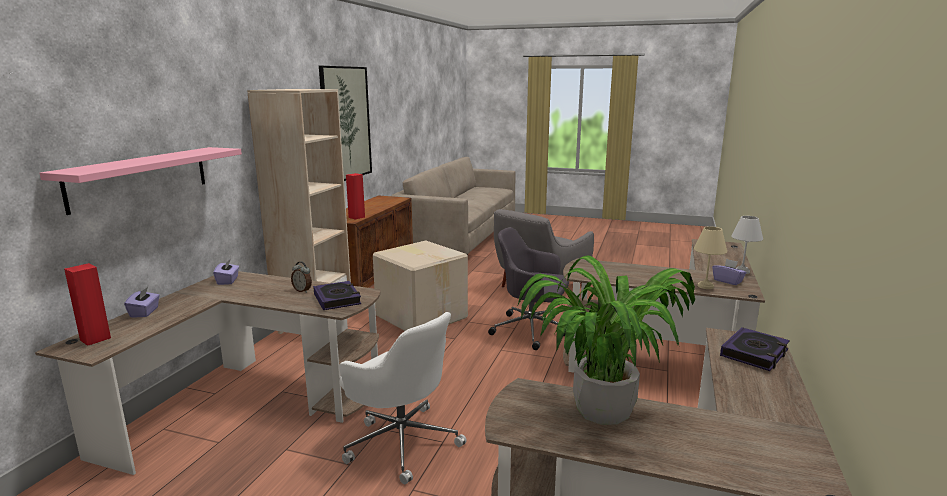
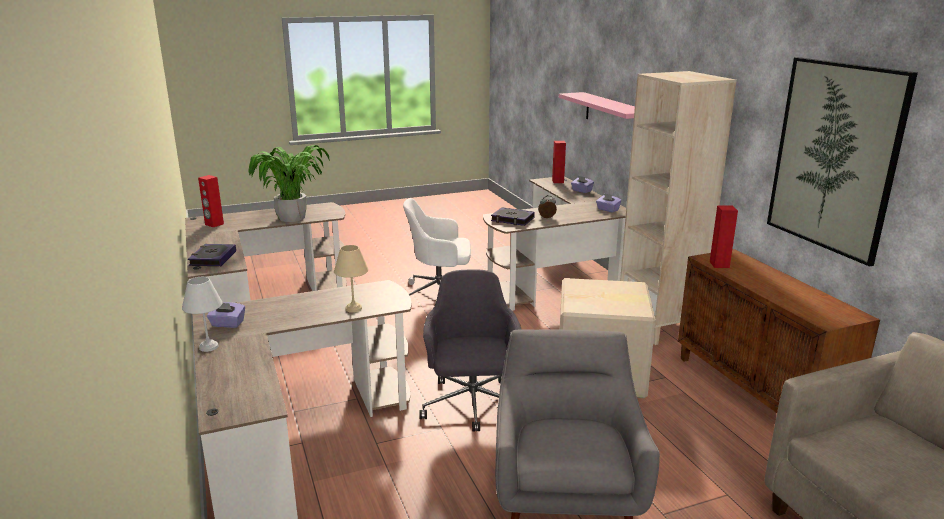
camera: 140 degrees right, 5 degrees up
grey office chair [488,227,569,350] -> grey office chair turned 75 degrees counterclockwise [419,269,522,432]
beige table lamp [694,227,727,289] -> beige table lamp moved to [334,245,368,313]
none -> red speaker [198,175,224,227]

